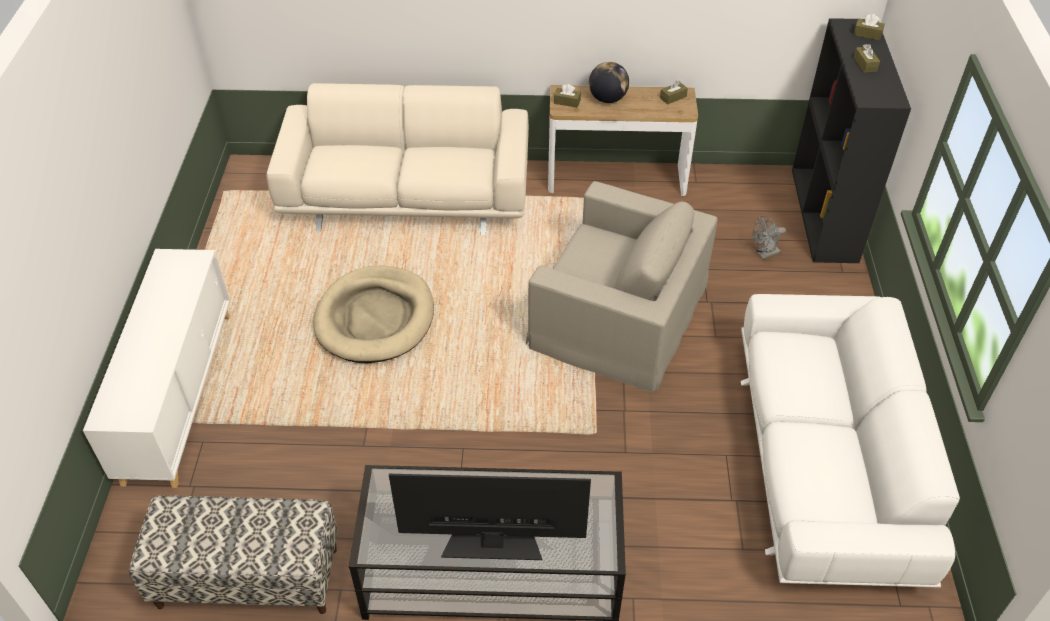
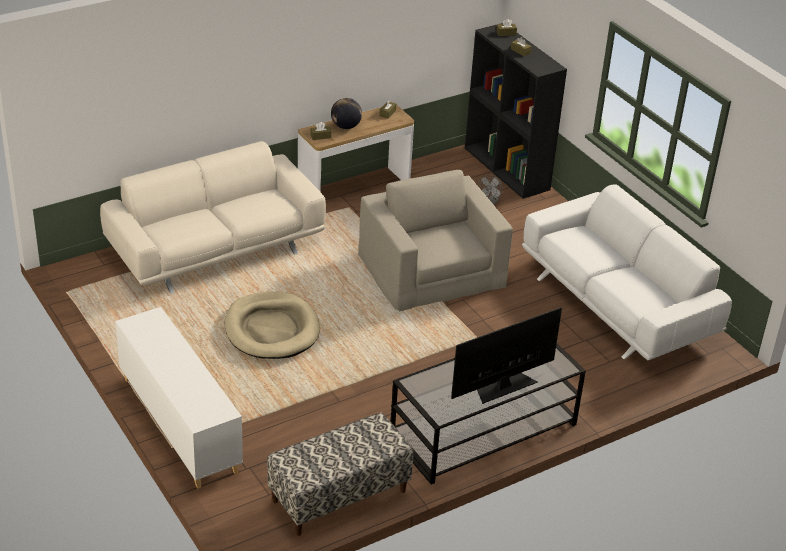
camera: 35 degrees left, 10 degrees down
beige armchair [526,181,718,392] -> beige armchair turned 105 degrees counterclockwise [358,170,513,312]

